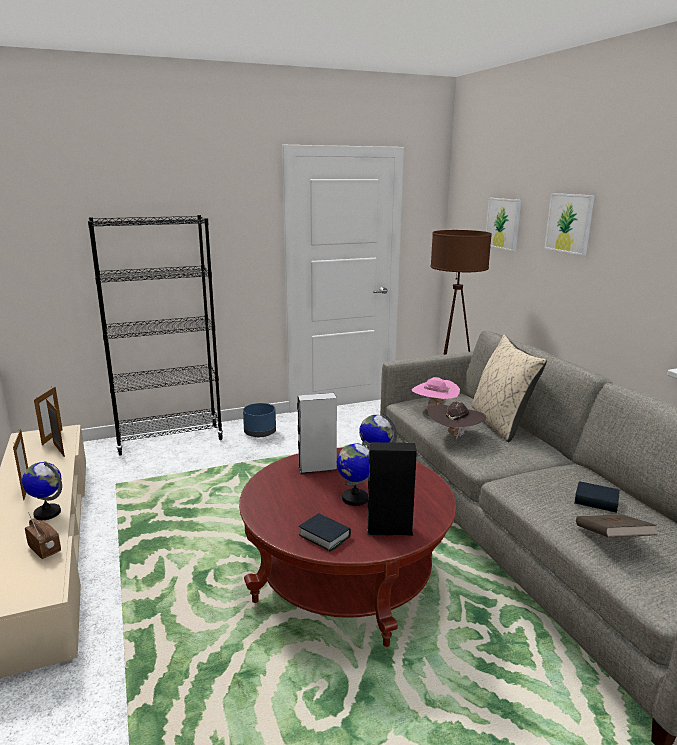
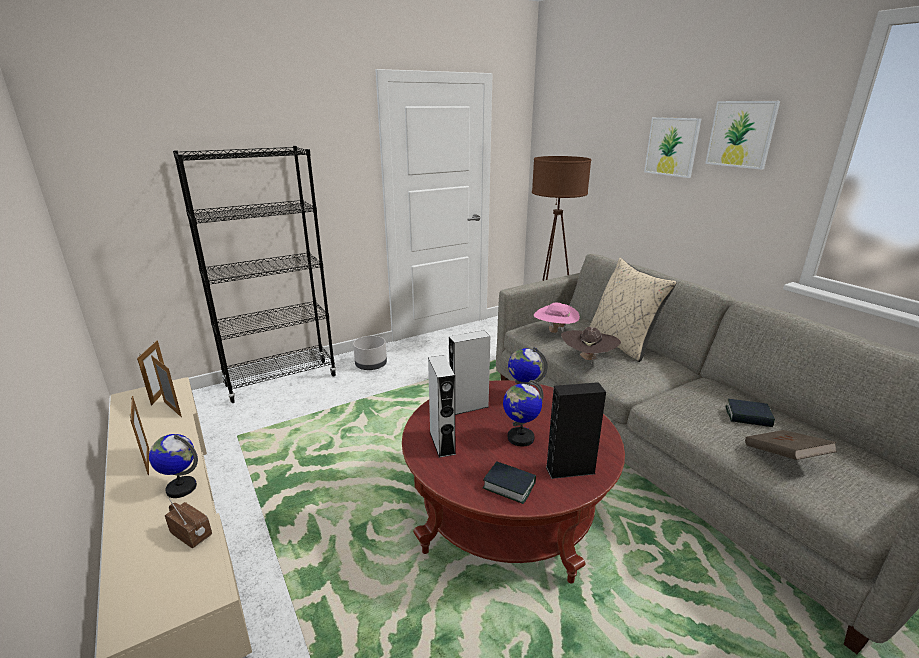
camera: 10 degrees left, 5 degrees up
blue planter [243,403,276,437] -> grey planter [353,336,387,370]
picture [486,198,521,251] -> picture moved to [705,101,780,170]
none -> grey speaker [428,355,456,458]

